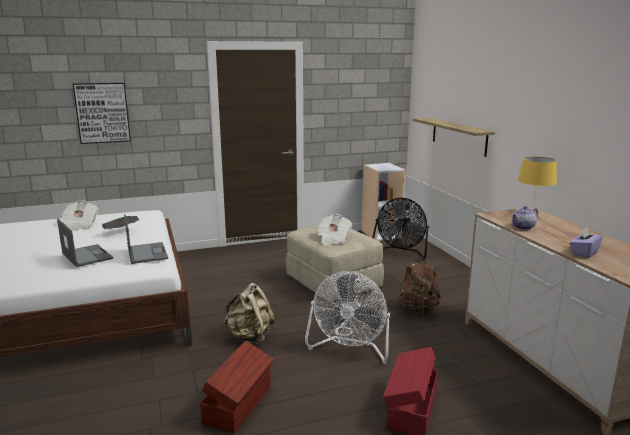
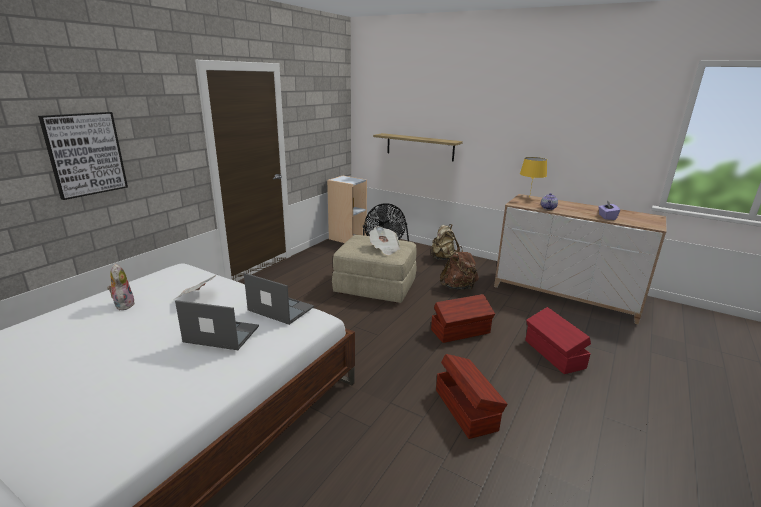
camera: 40 degrees left, 5 degrees up
newspaper [61,200,99,231] -> plush toy [107,263,135,310]
beige backpack [223,283,275,344] -> beige backpack moved to [431,224,460,260]
white fan [305,271,390,364] -> brown storage box [431,294,495,343]

